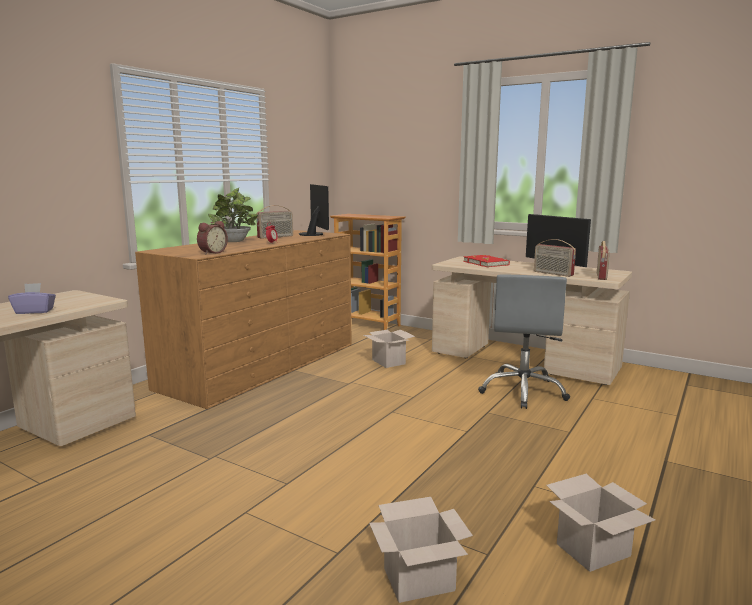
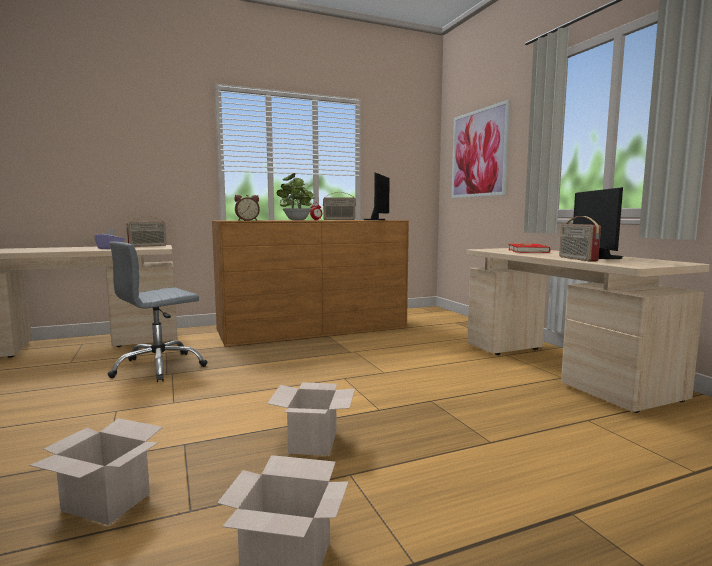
camera: 35 degrees right, 5 degrees down
bookcase [330,214,405,330] -> none
cardboard box [364,330,415,368] -> cardboard box moved to [267,382,355,456]
grey office chair [478,275,570,409] -> grey office chair moved to [108,241,207,382]
radio [597,241,610,280] -> radio moved to [127,216,167,247]
none -> picture [451,100,510,198]

